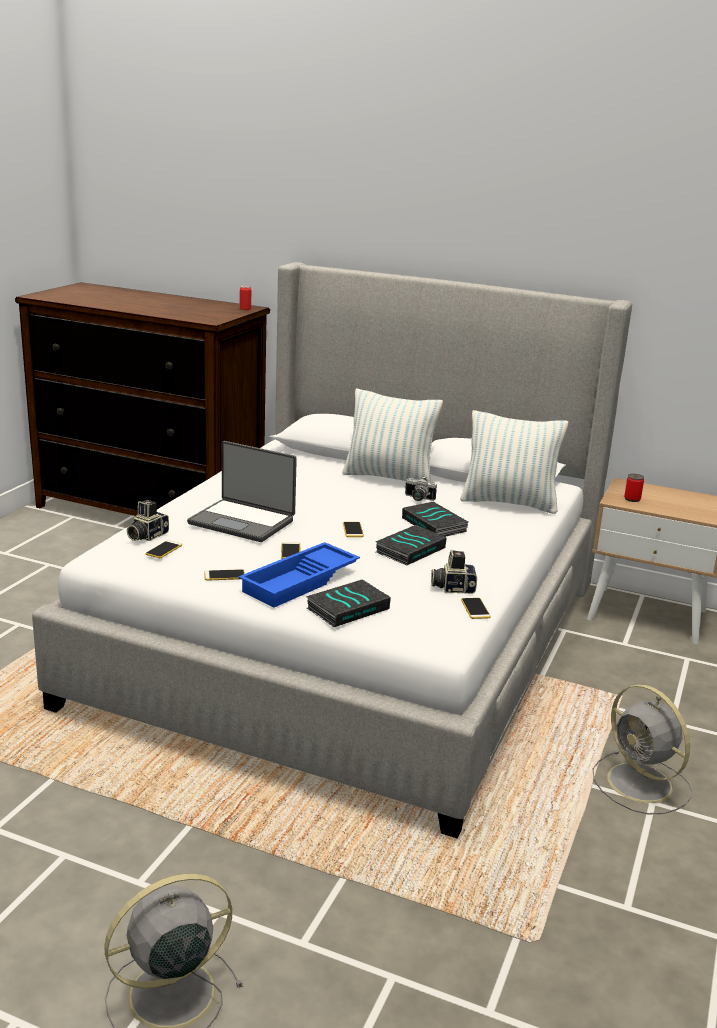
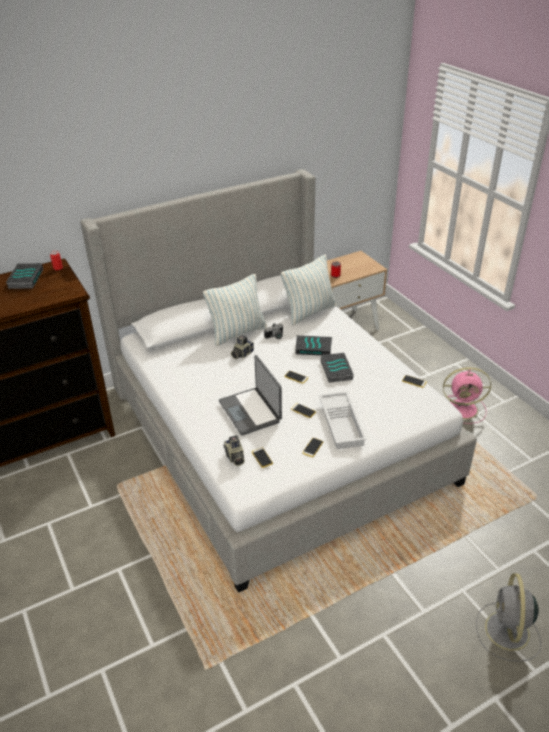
camera: 50 degrees left, 15 degrees up
laptop [187,441,297,542] -> laptop turned 90 degrees clockwise [219,355,282,435]
blue tray [238,542,360,607] -> white tray [319,391,367,449]
book [306,579,391,627] -> book moved to [6,263,43,289]
camera [431,549,477,594] -> camera moved to [231,335,254,359]
grey fan [592,684,693,814] -> pink fan [443,367,491,424]

